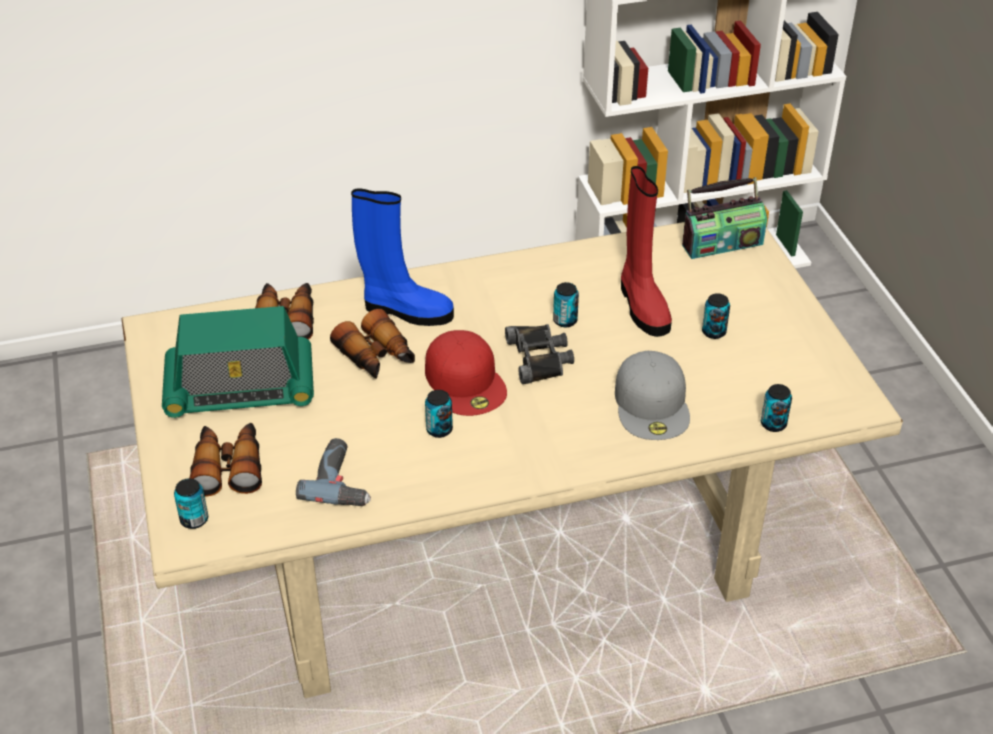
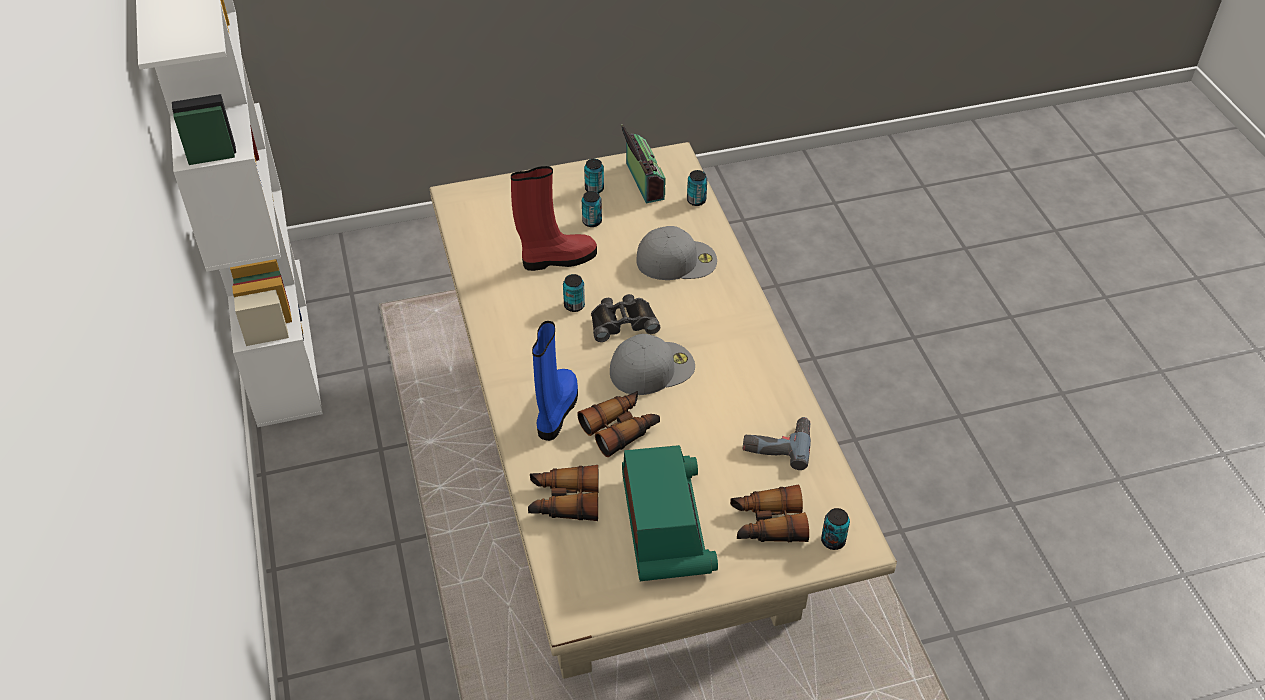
camera: 90 degrees left, 5 degrees up
red cap [425,330,507,416] -> grey cap [610,334,695,395]
can [425,390,453,438] -> can moved to [584,159,604,194]
radio [682,177,767,259] -> radio moved to [621,124,666,204]

